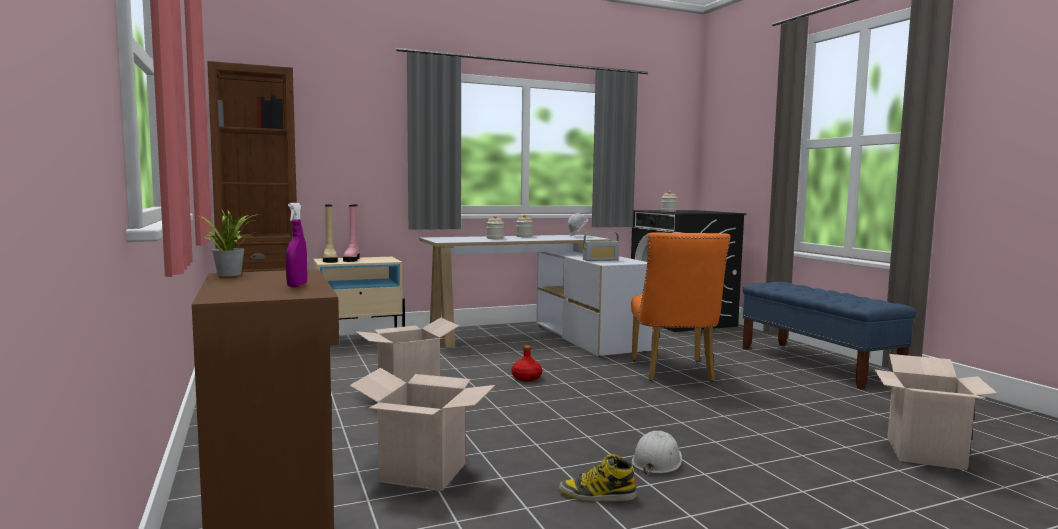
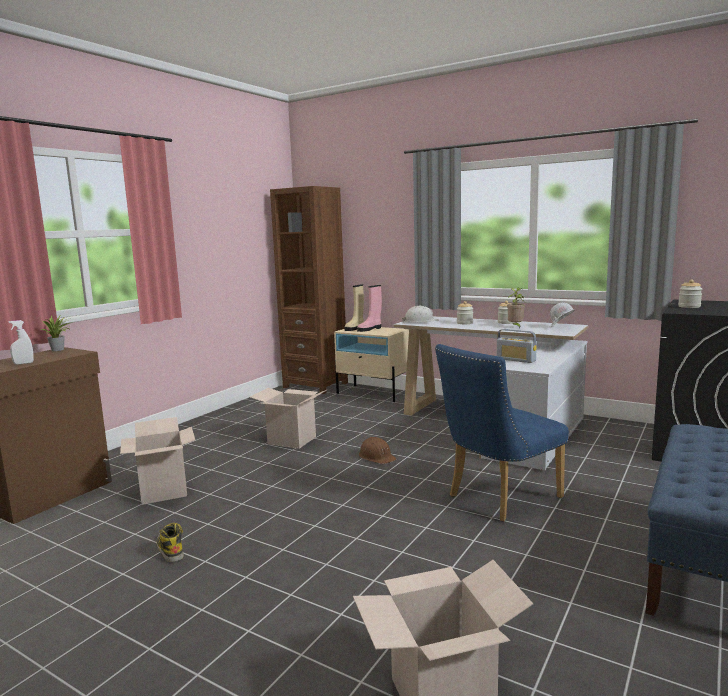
camera: 55 degrees right, 5 degrees up
purple spray bottle [286,203,307,287] -> white spray bottle [9,320,34,365]
red bottle [512,345,542,381] -> brown hard hat [359,437,396,464]
orange chair [631,233,730,382] -> blue chair [435,344,569,522]
white hard hat [632,431,682,475] -> white hard hat moved to [402,306,439,323]
none -> potted plant [507,288,525,329]

